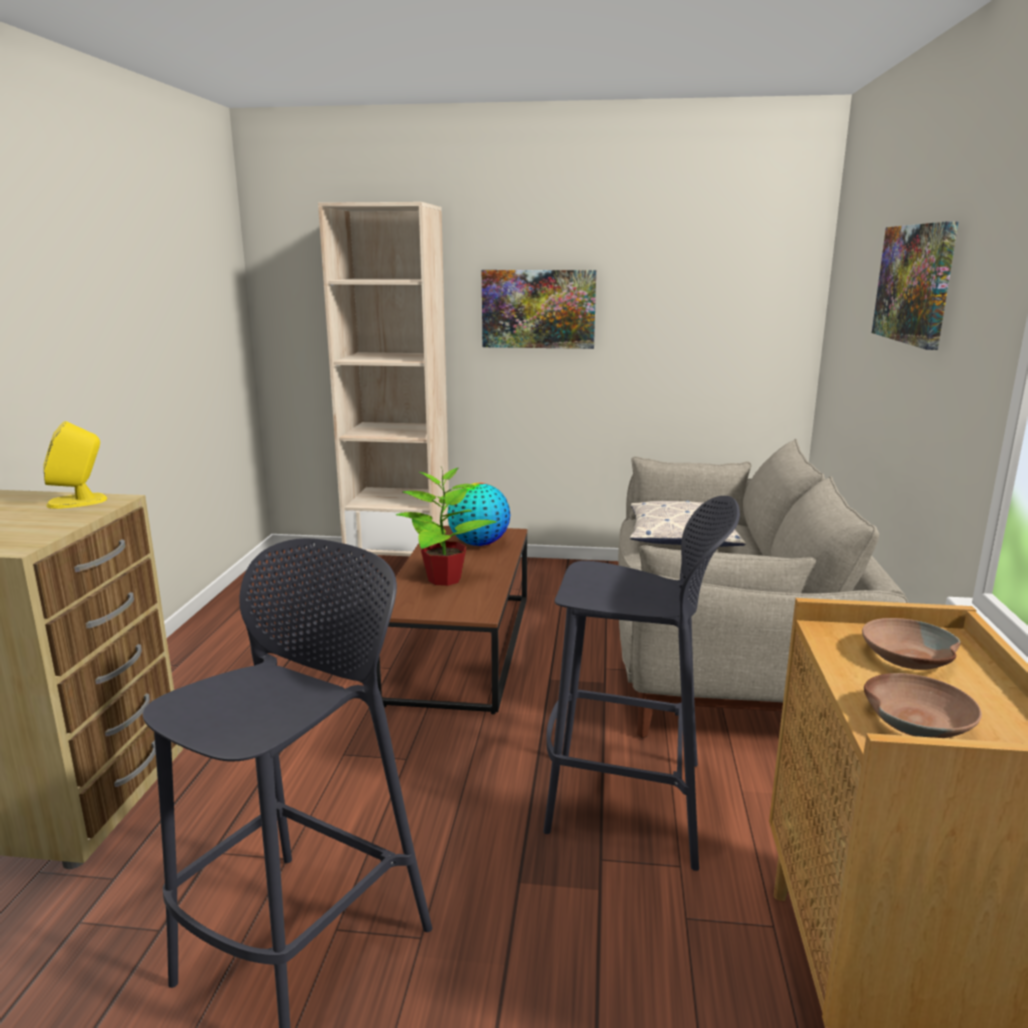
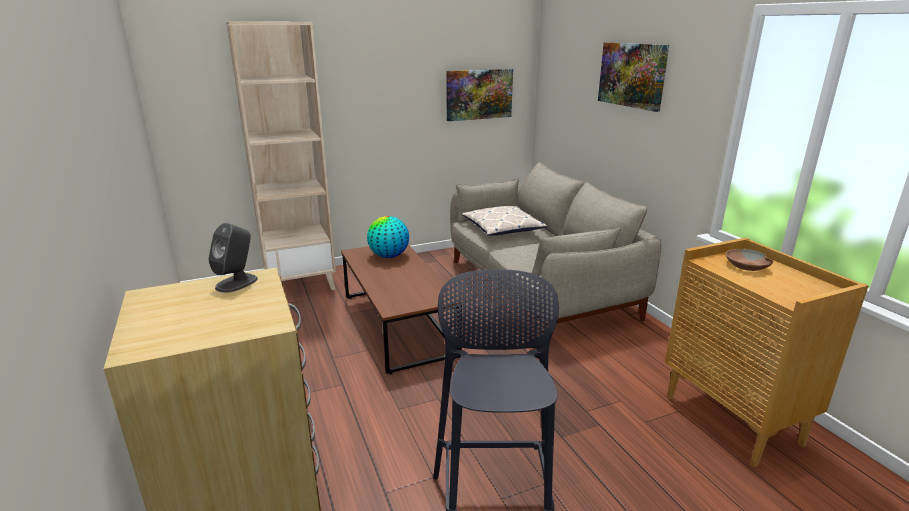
camera: 30 degrees left, 5 degrees up
yellow speaker [44,421,107,509] -> grey speaker [208,223,258,293]
potted plant [396,467,497,586] -> none
picture [482,270,596,349] -> picture moved to [446,69,513,121]
grey stool [543,496,740,871] -> none
brown bowl [864,673,982,738] -> none

